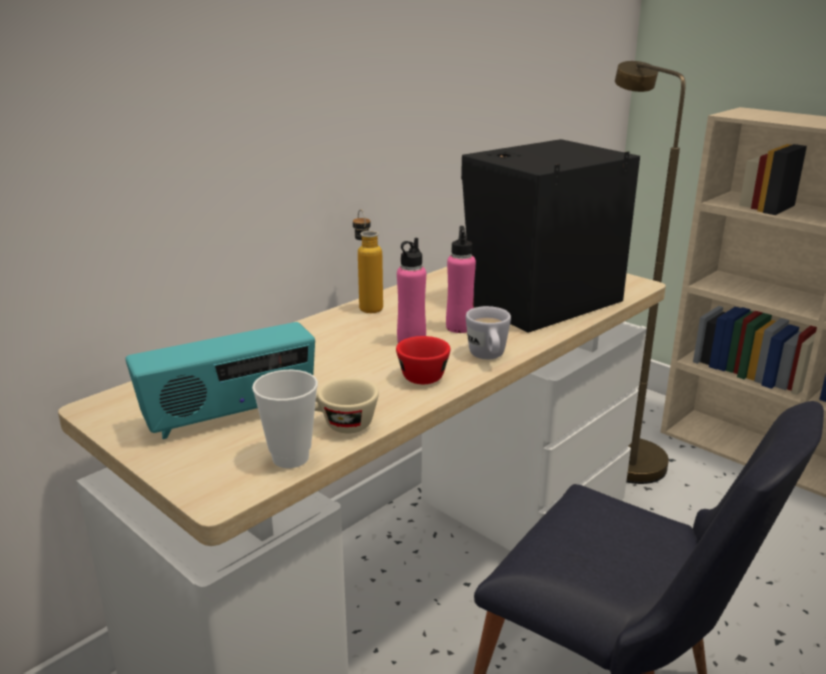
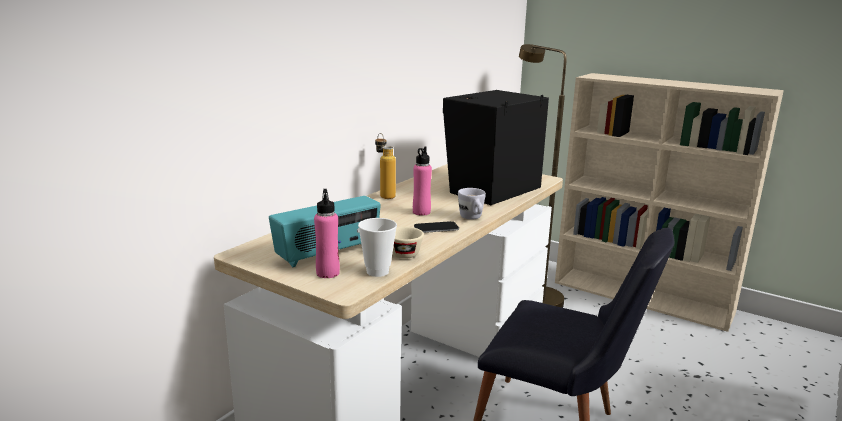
camera: 10 degrees left, 5 degrees down
red cup [396,336,451,384] -> phone [414,221,459,233]
pink bottle [446,226,476,333] -> pink bottle moved to [314,189,340,278]

